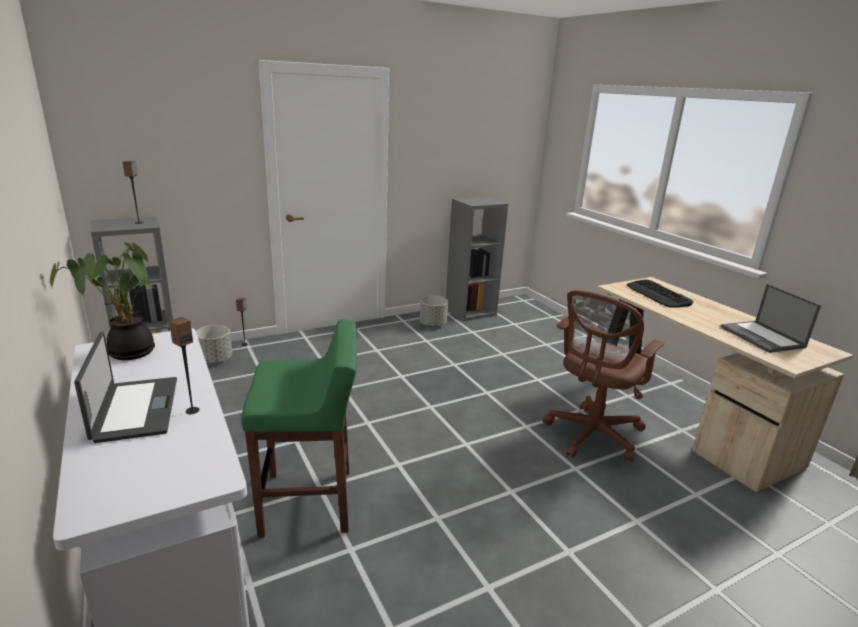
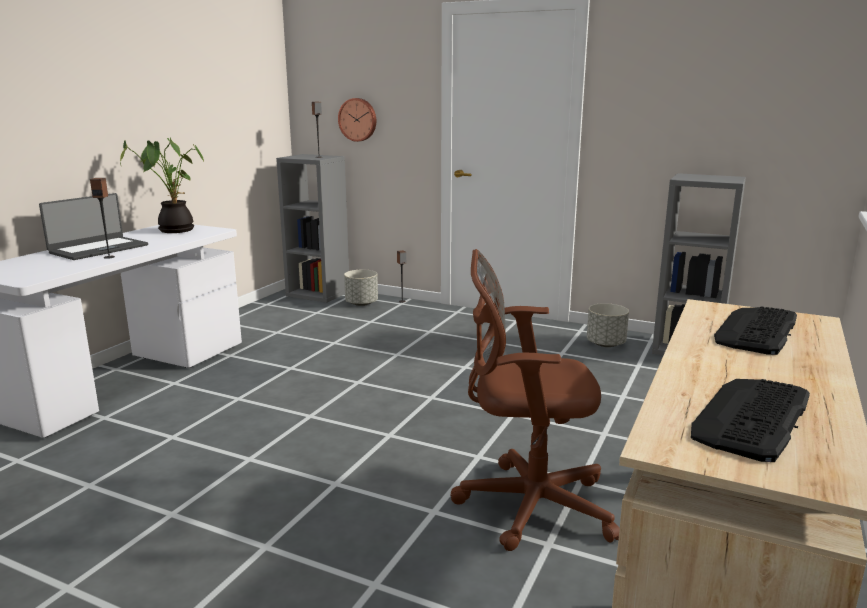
camera: 55 degrees right, 5 degrees down
green stool [241,319,357,538] -> none
laptop [720,284,821,353] -> keyboard [691,379,810,462]
none -> wall clock [338,98,376,142]

